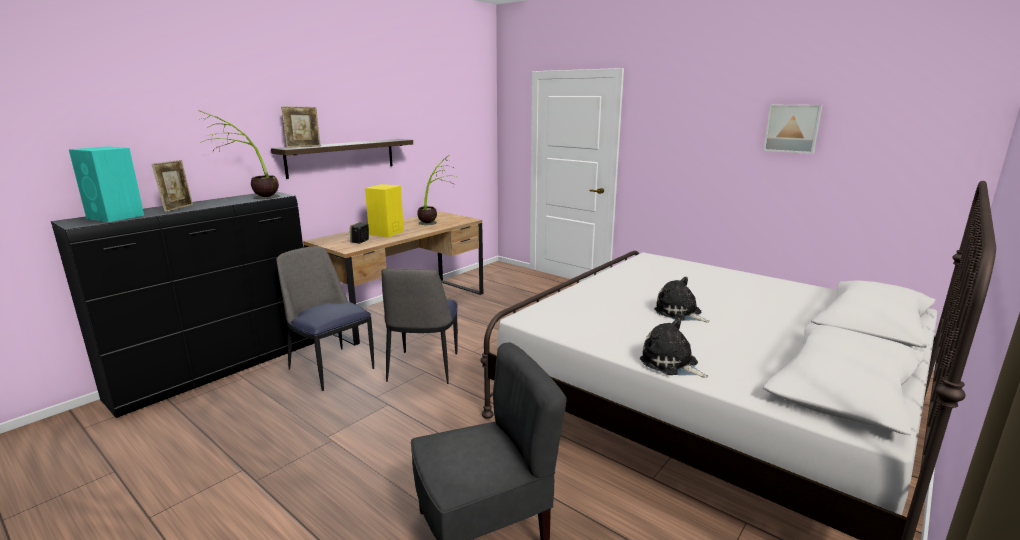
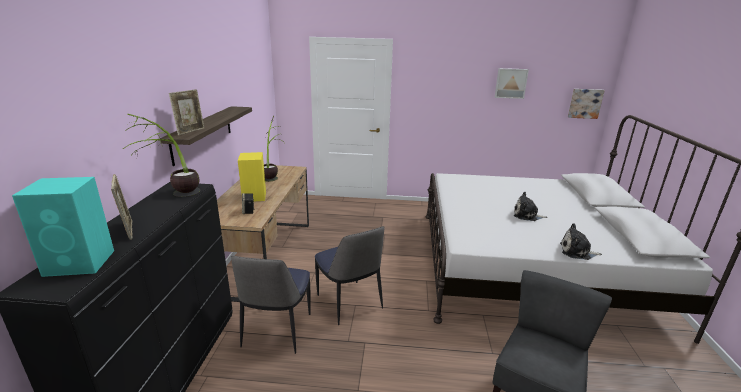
camera: 35 degrees left, 5 degrees up
chair [276,246,374,391] -> chair turned 90 degrees counterclockwise [231,256,311,354]
none -> picture [568,89,605,119]

